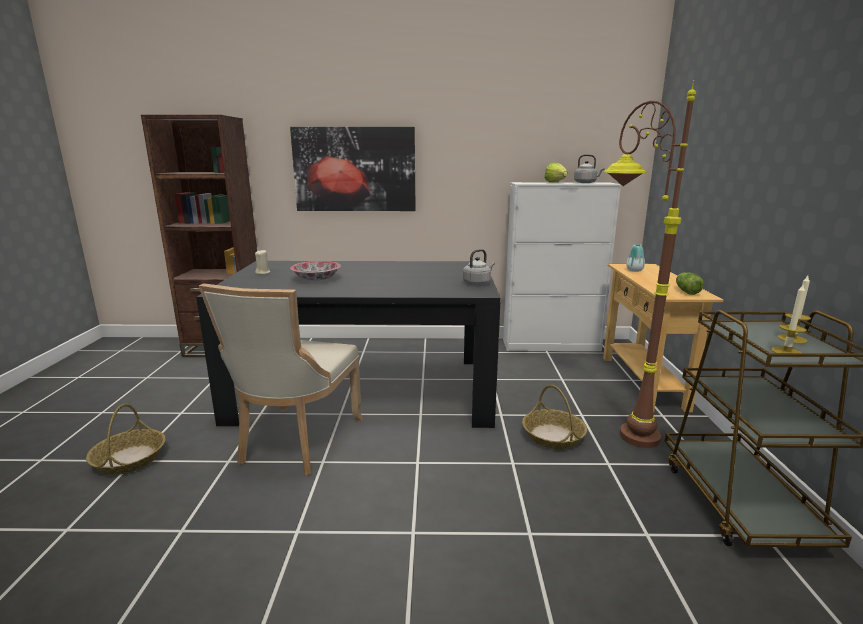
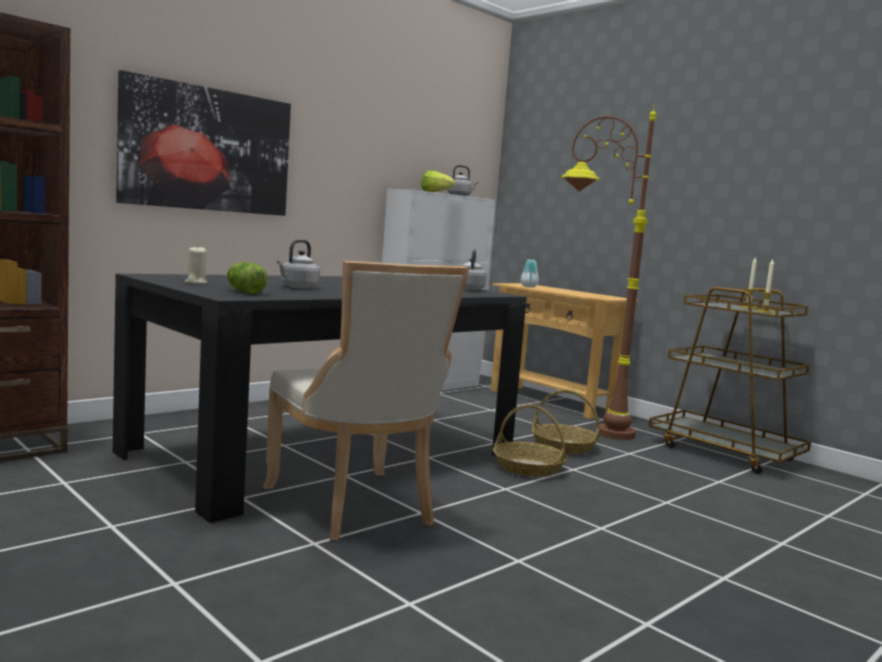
camera: 45 degrees left, 10 degrees down
basket [86,404,165,475] -> basket moved to [493,404,568,477]
bowl [290,261,341,281] -> grey kettle [276,239,320,289]
lettuce [676,272,704,295] -> lettuce moved to [226,262,267,294]

